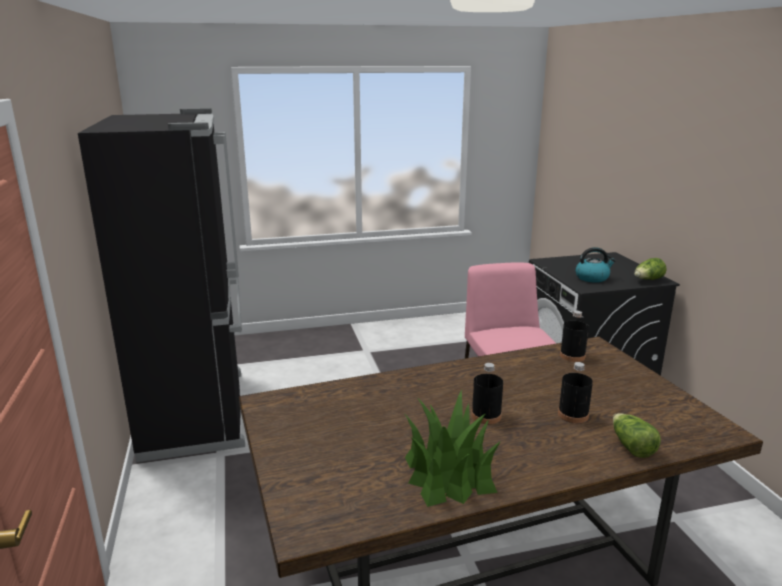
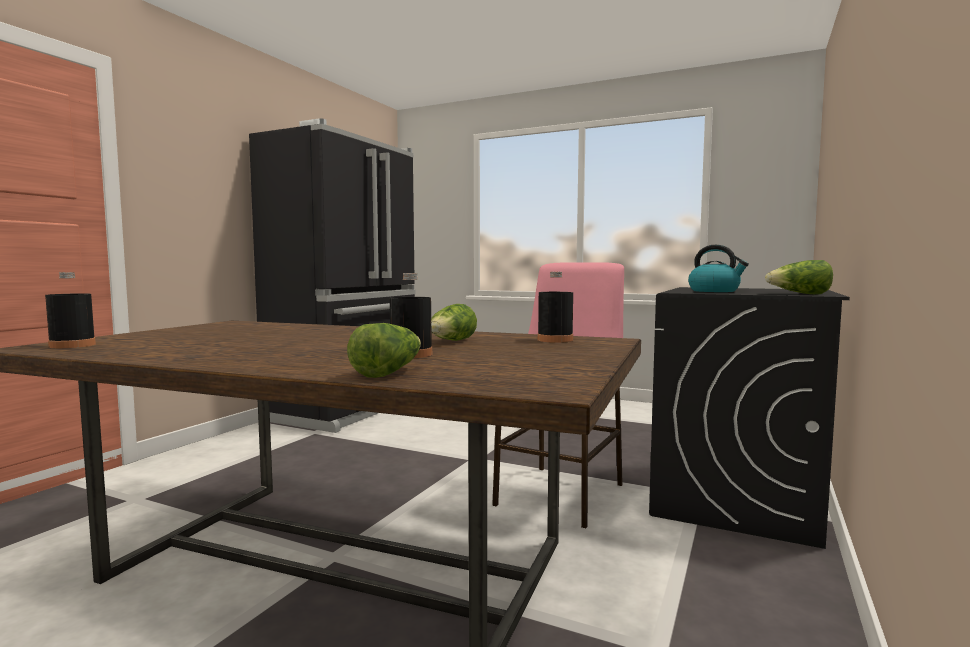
camera: 40 degrees right, 15 degrees down
potted plant [405,389,501,507] -> none
black bottle [471,363,503,424] -> black bottle moved to [45,272,96,348]
none -> lettuce [431,304,477,341]

